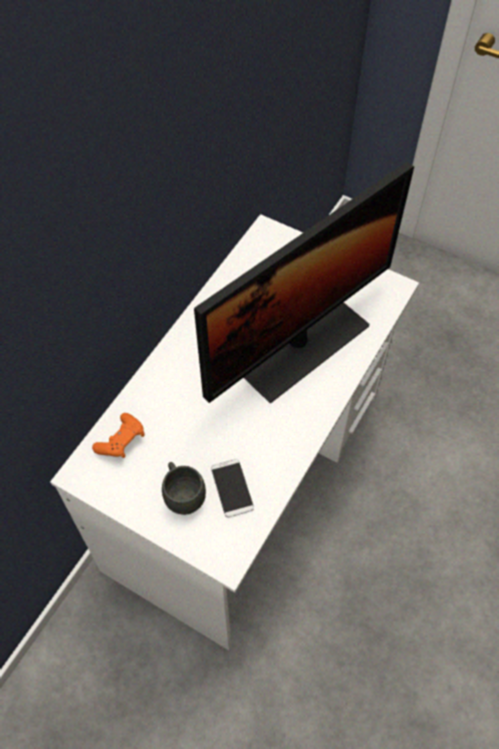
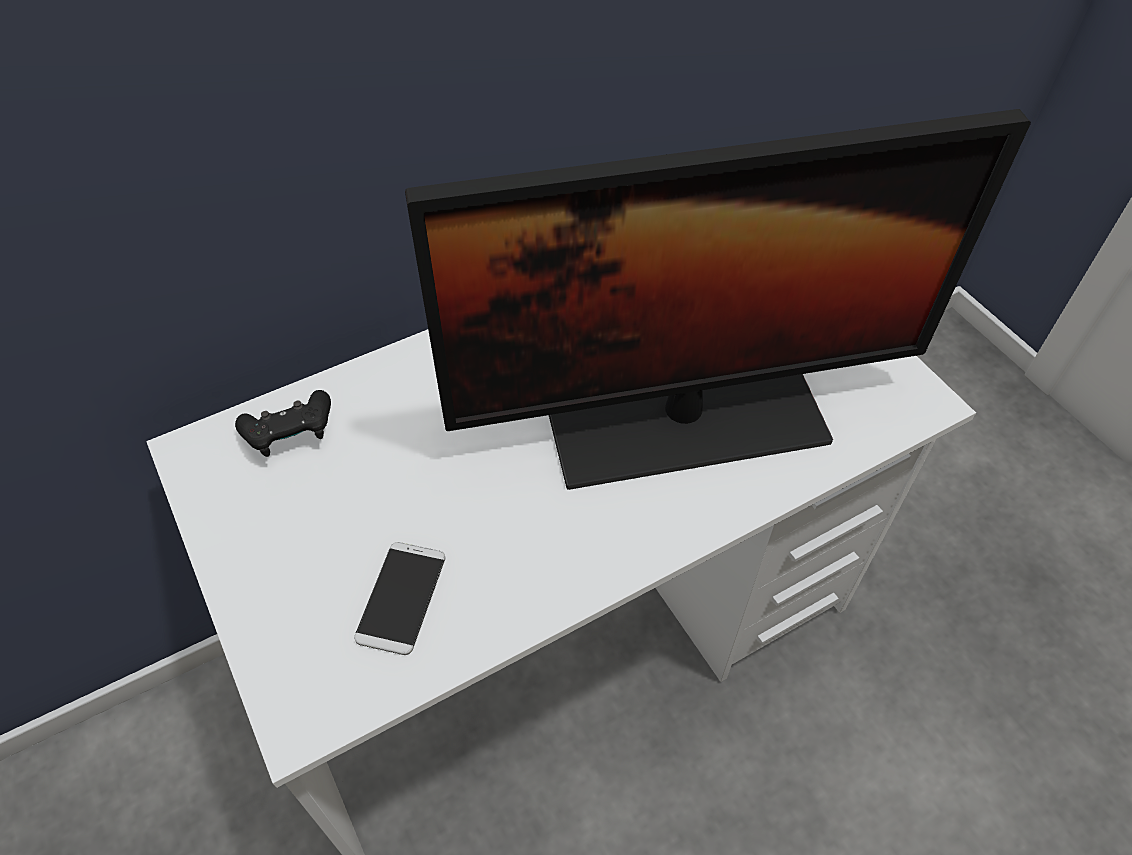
camera: 30 degrees right, 5 degrees down
orange game controller [92,413,145,458] -> black game controller [235,390,331,457]
grey mug [162,462,206,515] -> none

